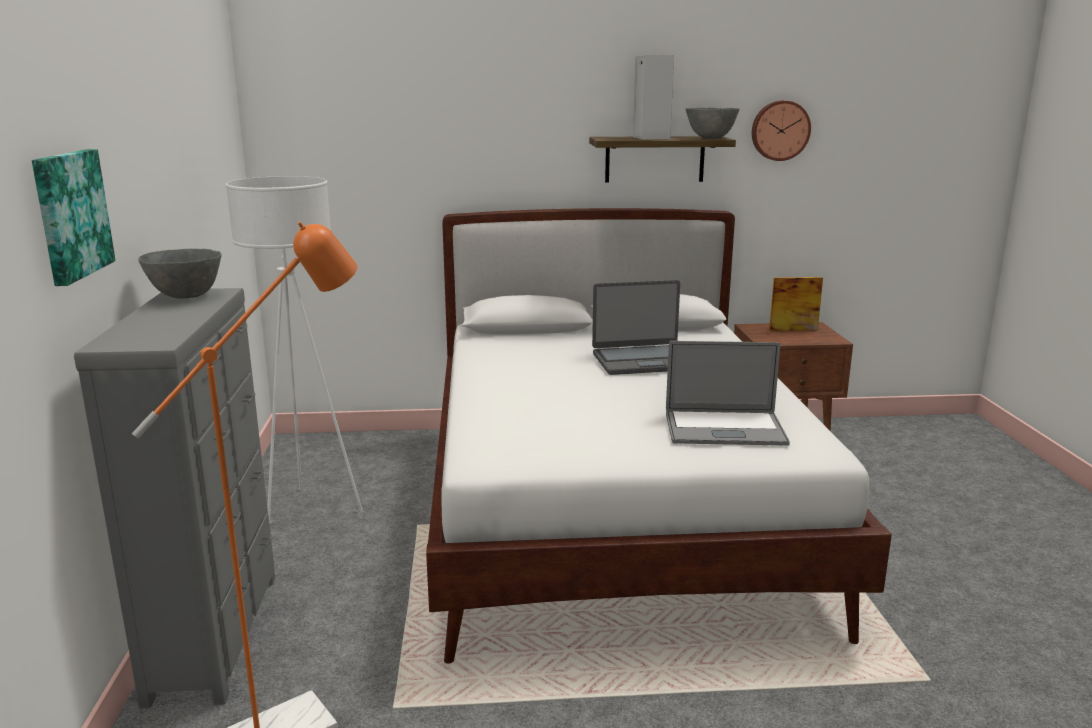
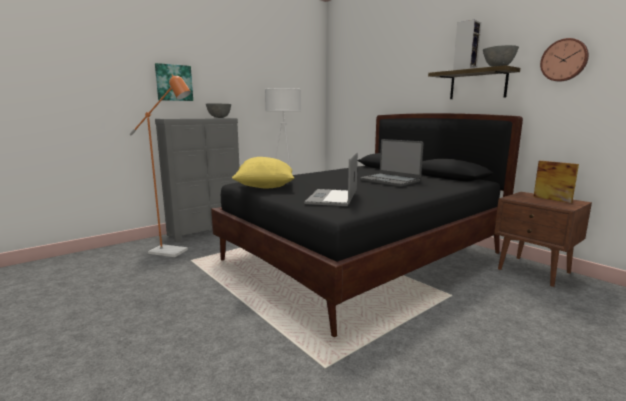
camera: 55 degrees right, 5 degrees down
white bed [426,208,892,664] -> black bed [211,113,523,337]
laptop [666,341,790,446] -> laptop turned 45 degrees clockwise [304,152,358,206]
none -> yellow pillow [232,157,294,188]

